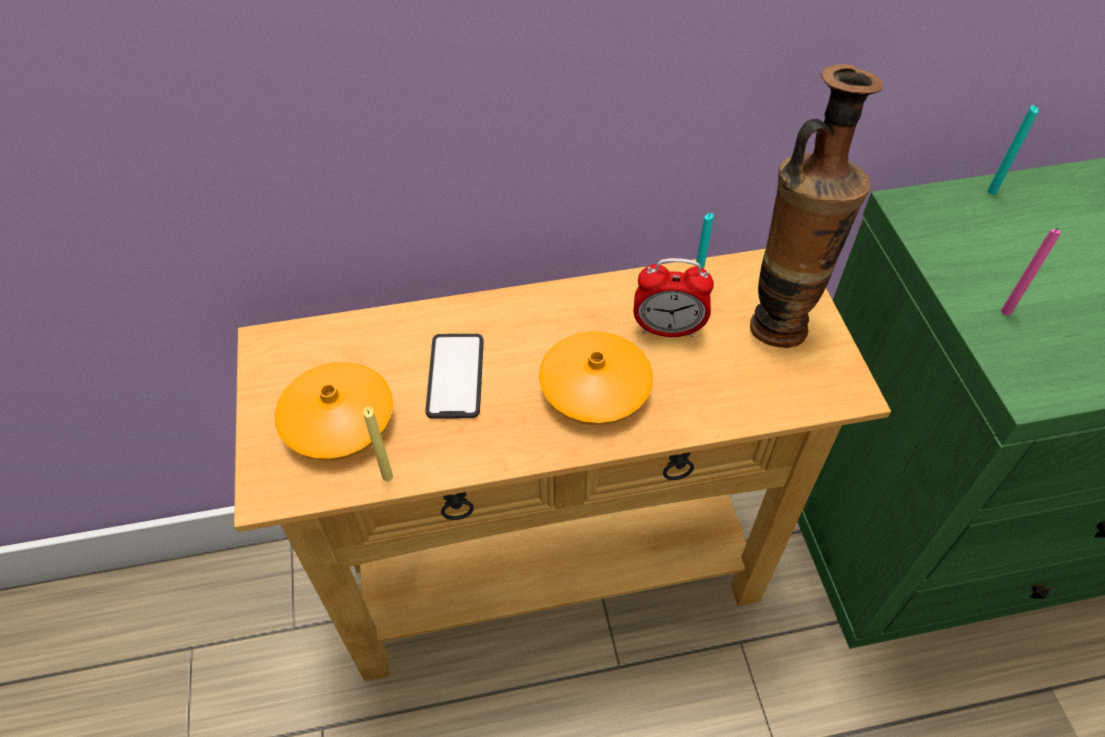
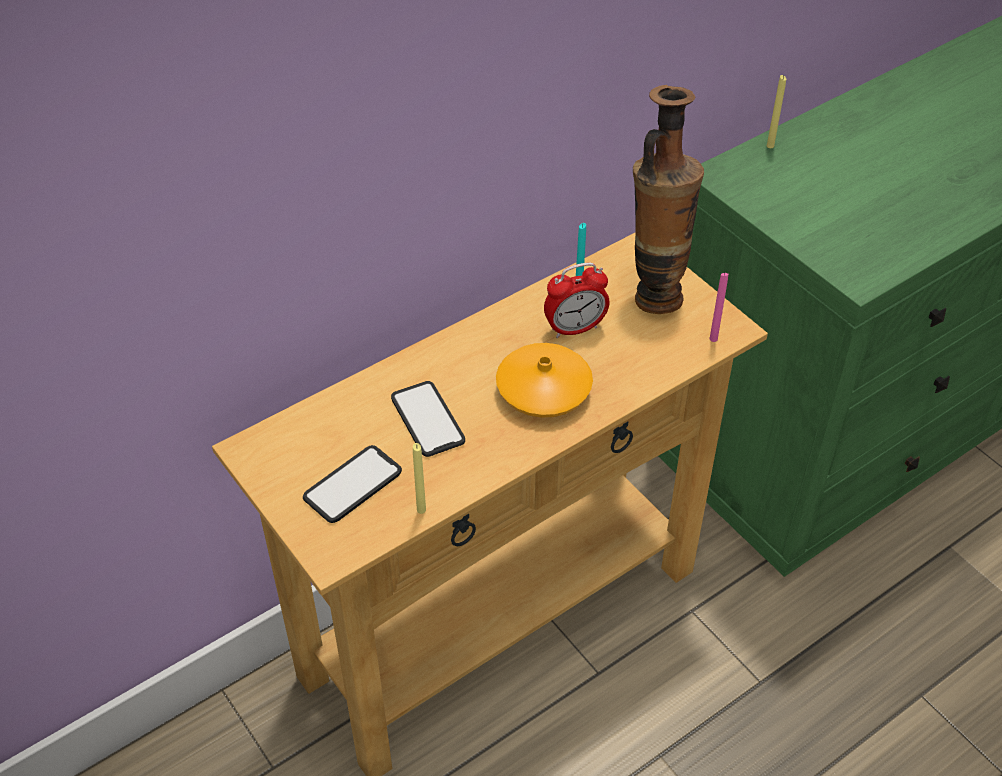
camera: 25 degrees left, 5 degrees down
orange vase [275,362,393,461] -> phone [303,445,402,523]
turquoise candle [987,105,1038,195] -> yellow candle [767,75,786,148]
pink candle [1001,228,1061,316] -> pink candle moved to [710,273,728,342]

